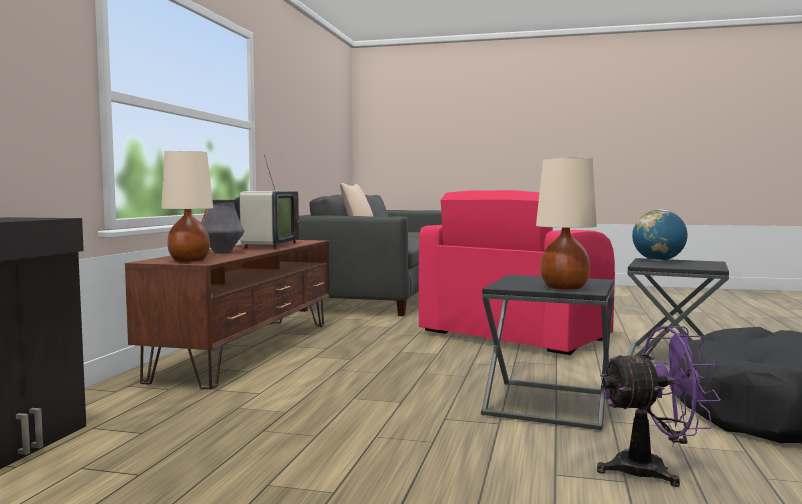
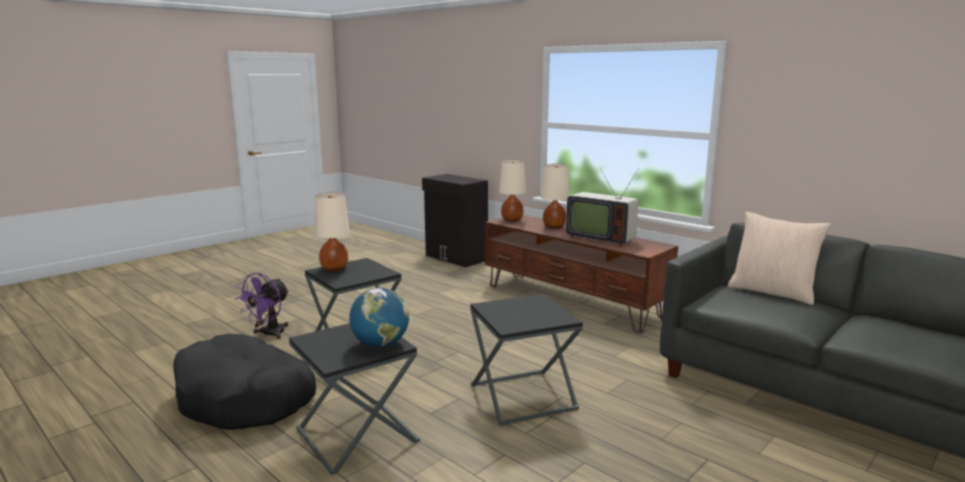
camera: 120 degrees right, 10 degrees up
vase [201,199,244,253] -> beige table lamp [541,164,570,229]
pink armchair [419,190,615,355] -> black side table [471,294,583,425]

